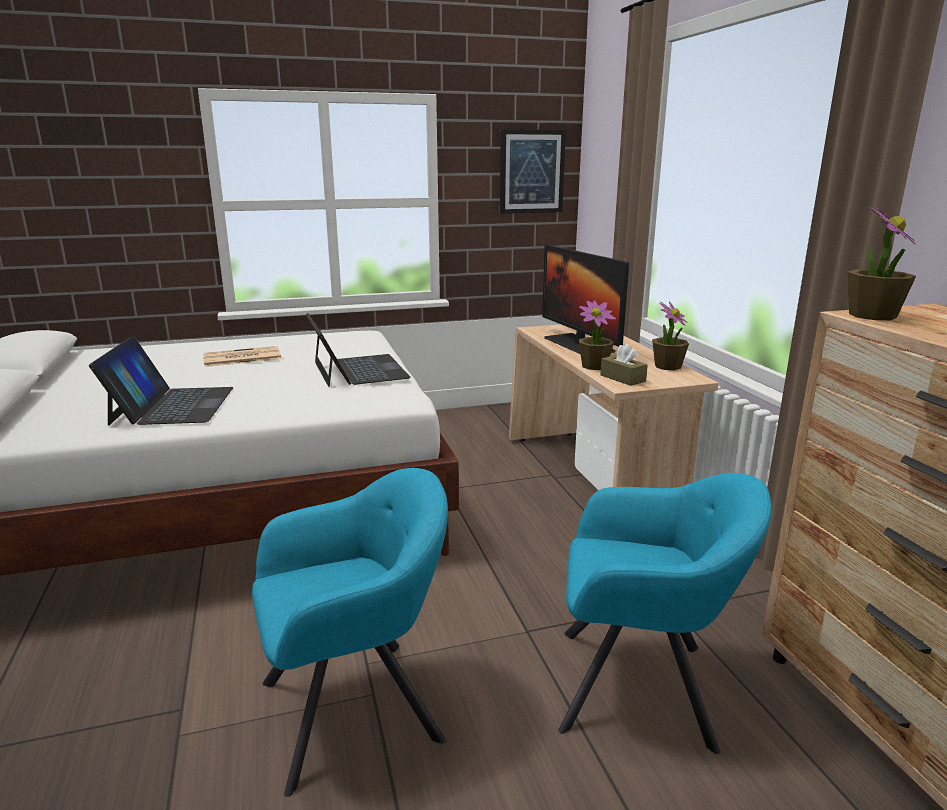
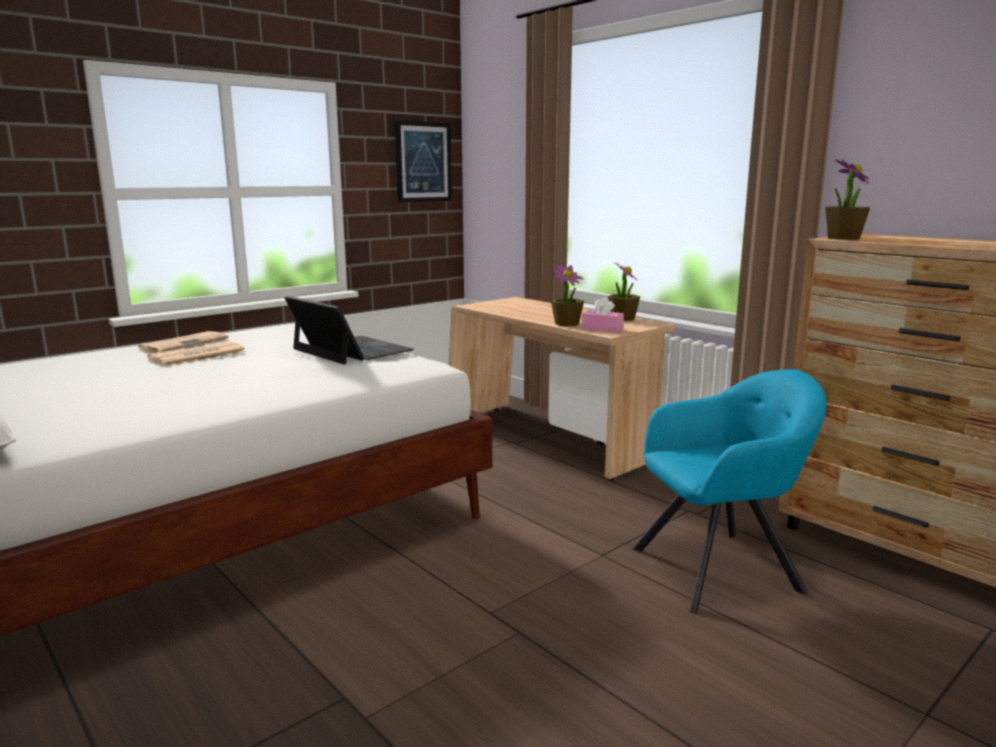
camera: 25 degrees left, 5 degrees down
laptop [89,336,233,425] -> none
turquoise armchair [252,468,448,797] -> none
monitor [542,245,629,354] -> none
brown tissue box [600,344,648,386] -> pink tissue box [582,297,624,333]
none -> newspaper [137,331,229,353]

